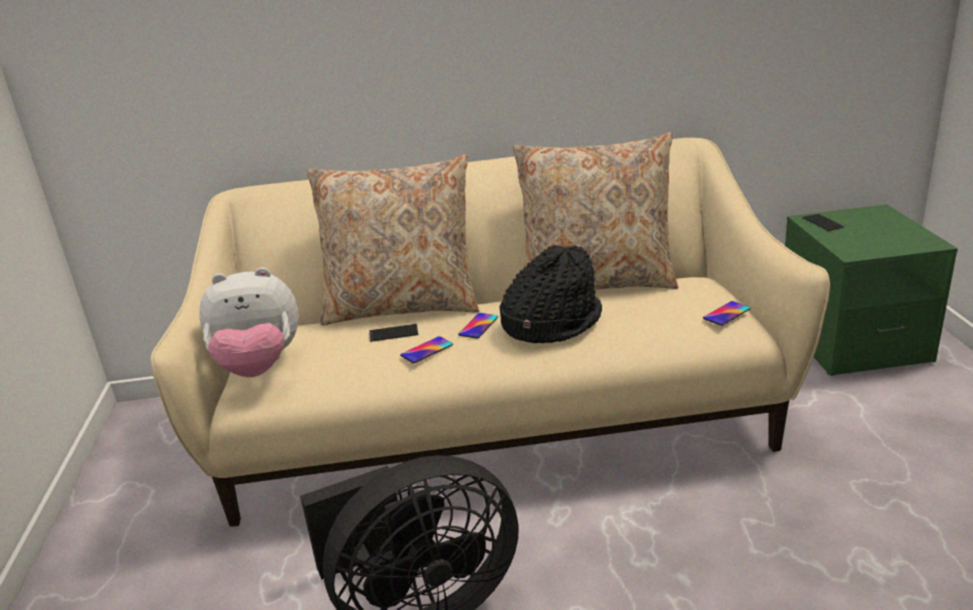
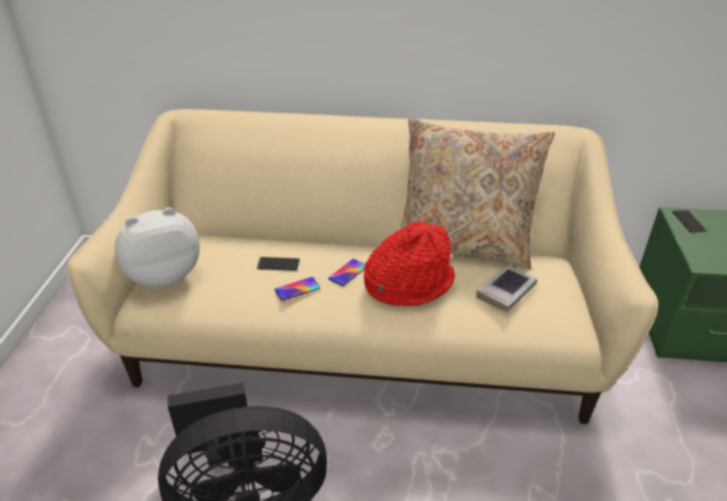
camera: 10 degrees right, 10 degrees up
plush toy [199,267,299,377] -> plush toy turned 150 degrees clockwise [115,207,200,289]
beige pillow [307,155,479,325] -> none
black hat [500,245,602,343] -> red hat [364,221,455,306]
phone [703,301,751,326] -> none
none -> book [476,266,537,312]

